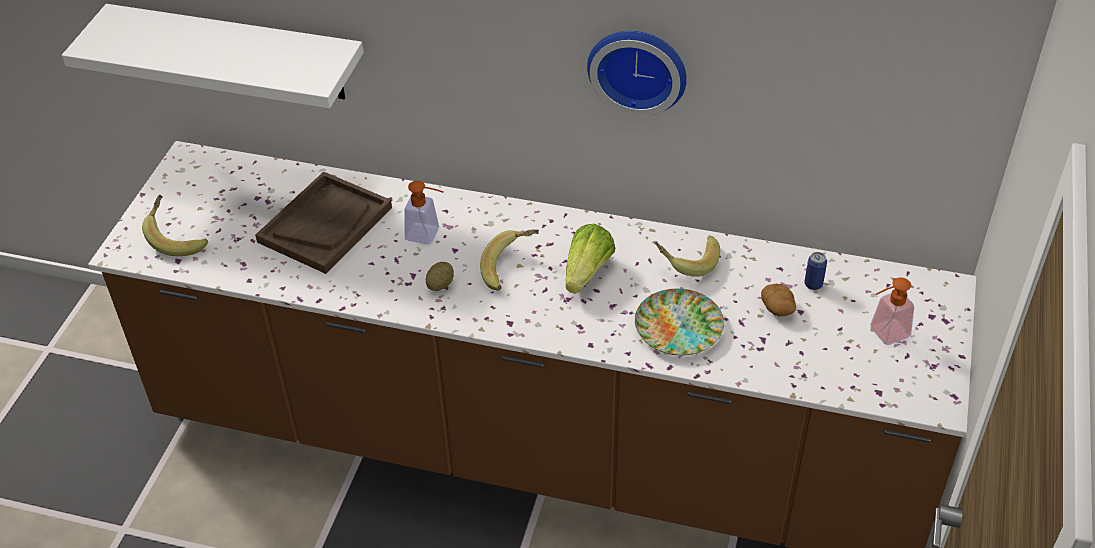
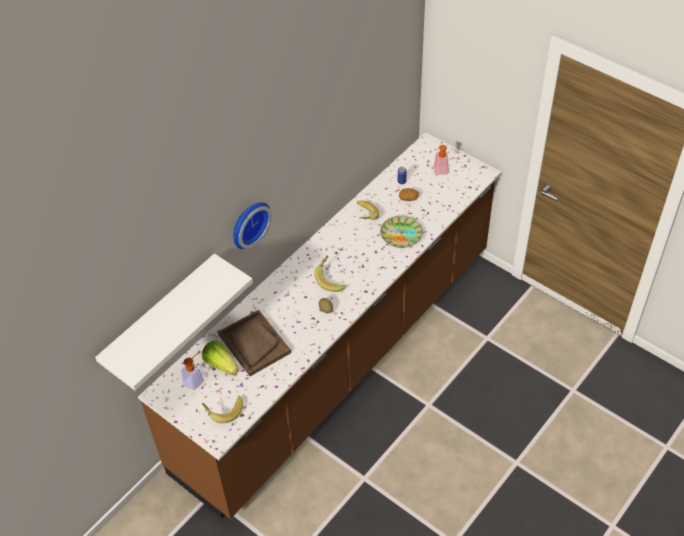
camera: 65 degrees left, 5 degrees up
soap dispenser [404,181,444,245] -> soap dispenser moved to [182,352,204,390]
lettuce [566,224,615,294] -> lettuce moved to [202,340,239,375]
wall clock [587,31,687,116] -> wall clock moved to [234,202,272,249]

